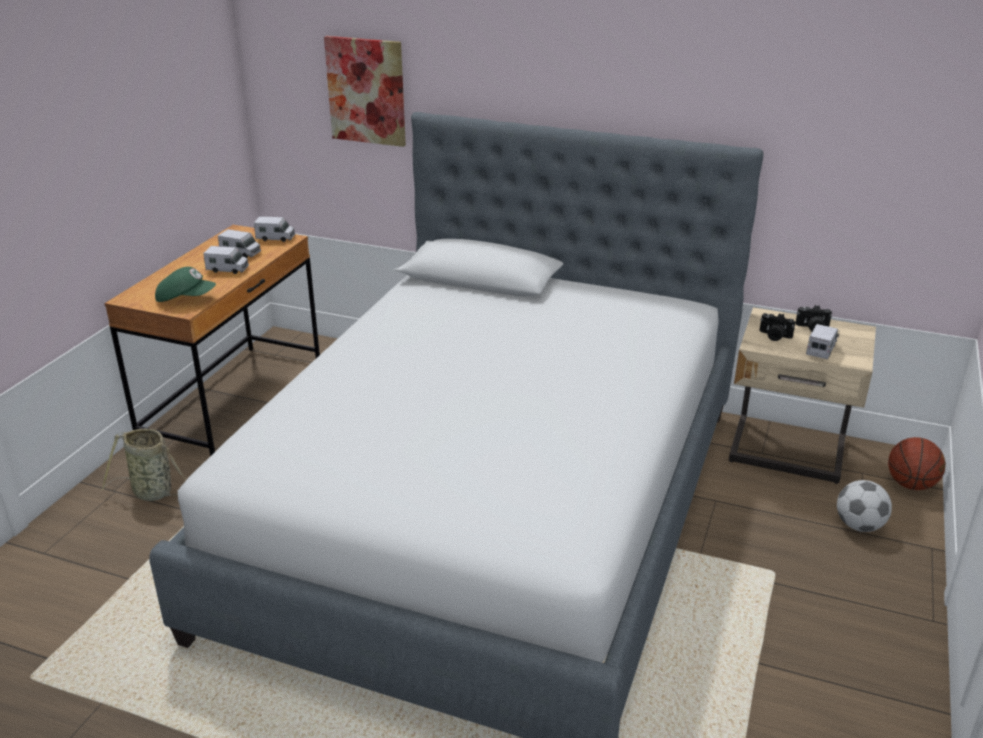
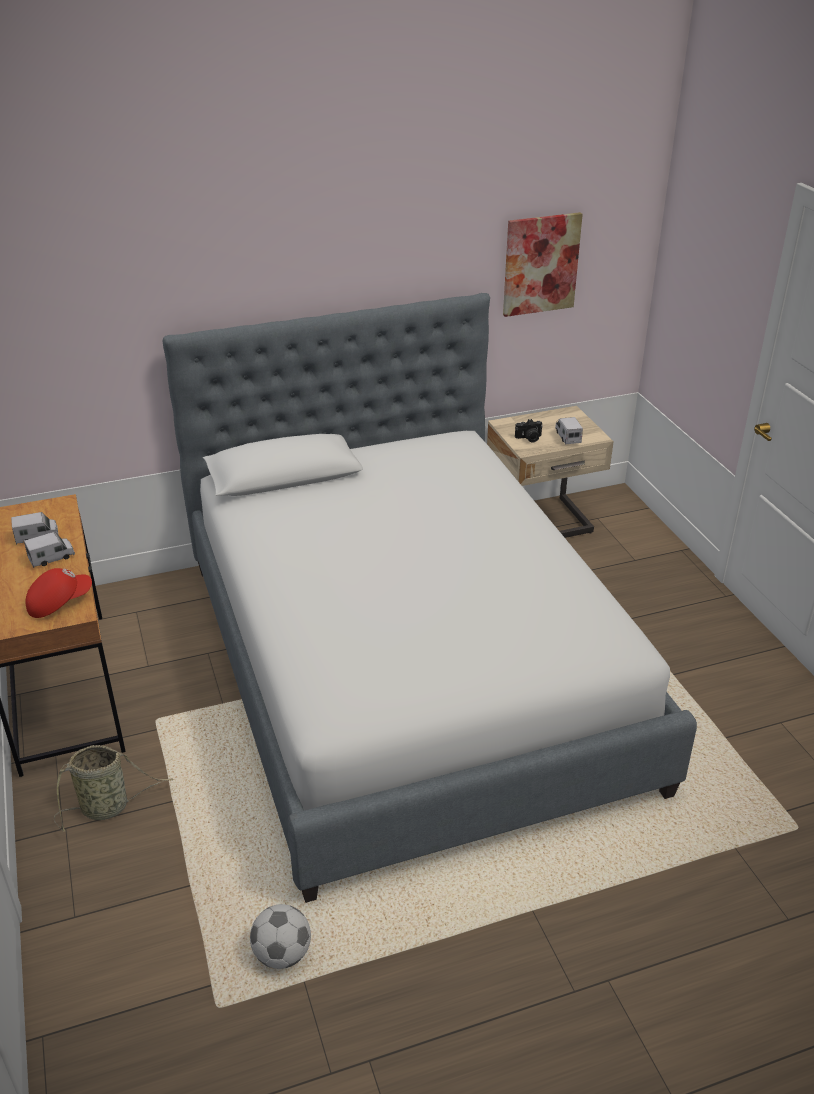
camera: 40 degrees left, 5 degrees up
green cap [155,267,216,302] -> red cap [25,568,92,618]
toy truck [254,216,295,242] -> none
picture [324,36,406,147] -> picture moved to [503,212,583,317]
camera [795,305,832,331] -> none
football [837,480,892,532] -> football moved to [250,904,311,969]
basketball [888,437,946,490] -> none

